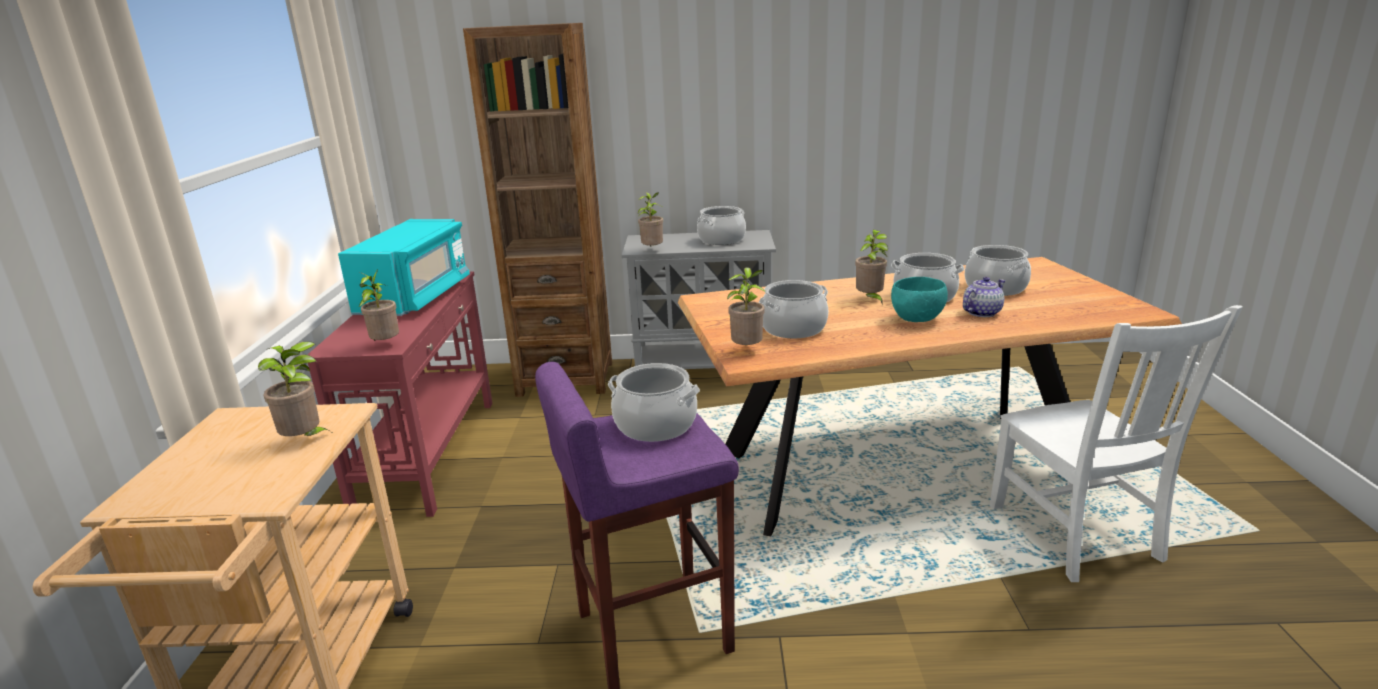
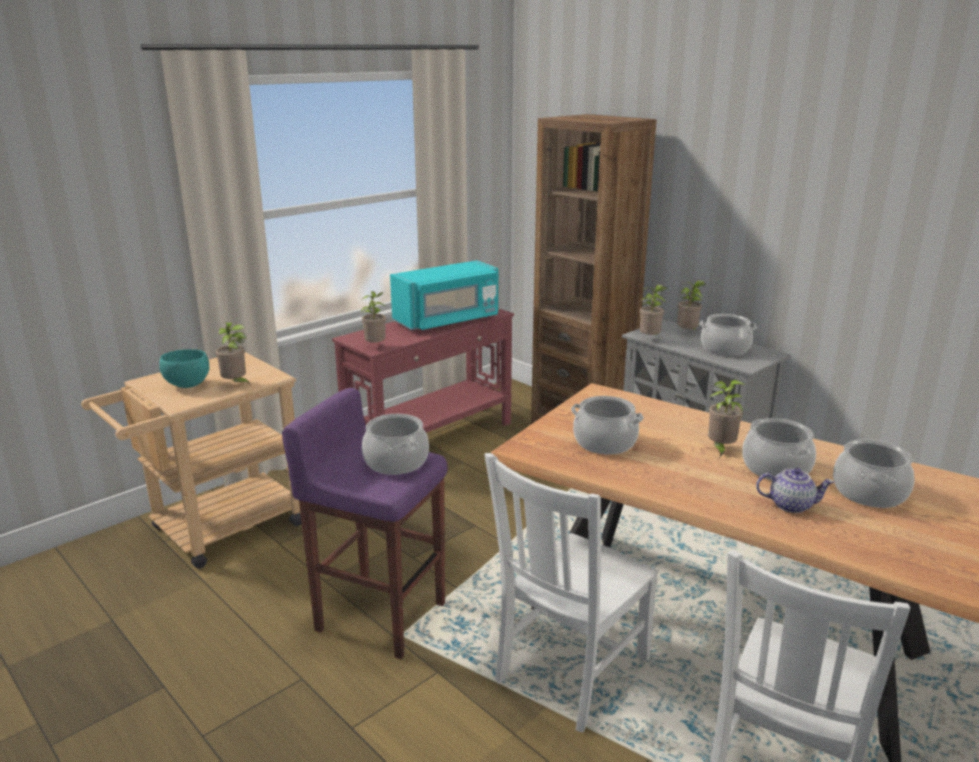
camera: 45 degrees right, 0 degrees up
potted plant [727,267,766,345] -> potted plant moved to [678,280,706,330]
turquoise bowl [891,277,948,322] -> turquoise bowl moved to [159,349,209,388]
none -> white chair [484,453,659,733]

